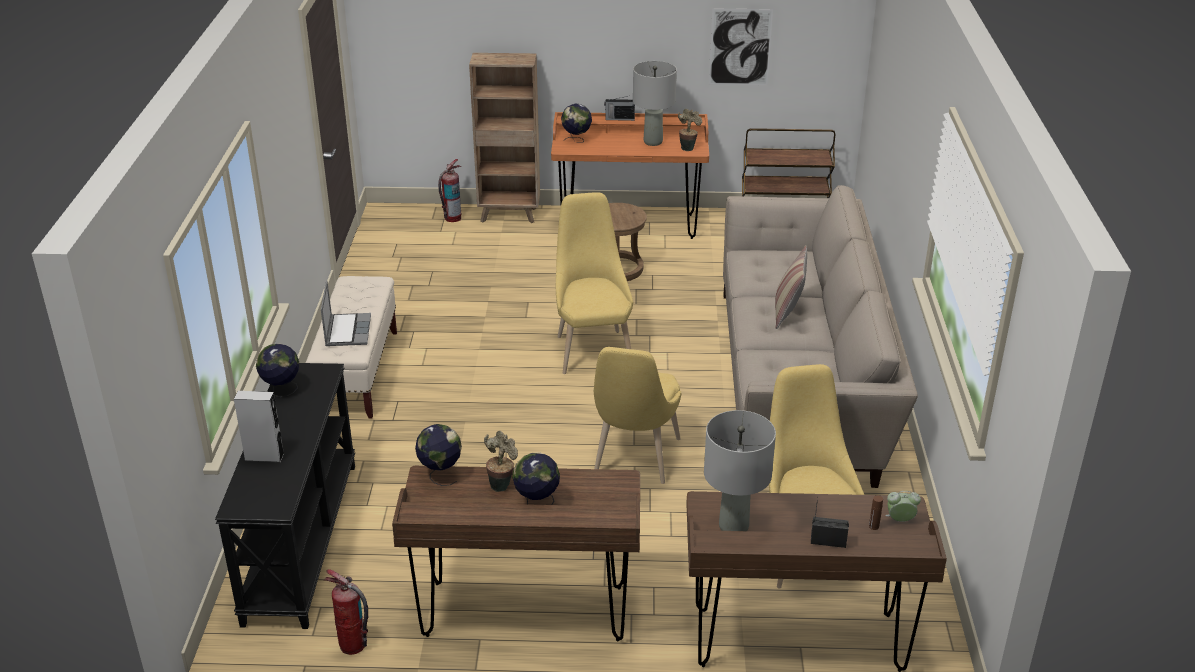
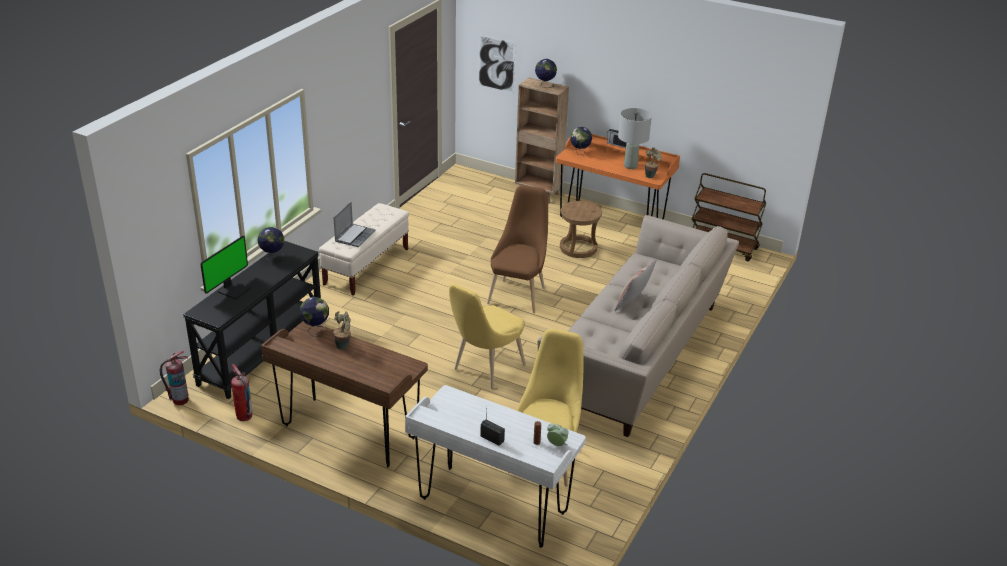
camera: 25 degrees right, 0 degrees up
grey speaker [234,391,285,463] -> monitor [200,236,250,299]
fire extinguisher [438,159,461,222] -> fire extinguisher moved to [160,351,189,405]
globe [512,452,560,505] -> globe moved to [535,59,557,88]
yellow chair [556,192,633,374] -> brown chair [487,185,548,313]
brown desk [686,491,947,672] -> white desk [405,385,586,548]
grey table lamp [704,410,776,531] -> none
picture [709,8,773,85] -> picture moved to [478,34,516,94]

